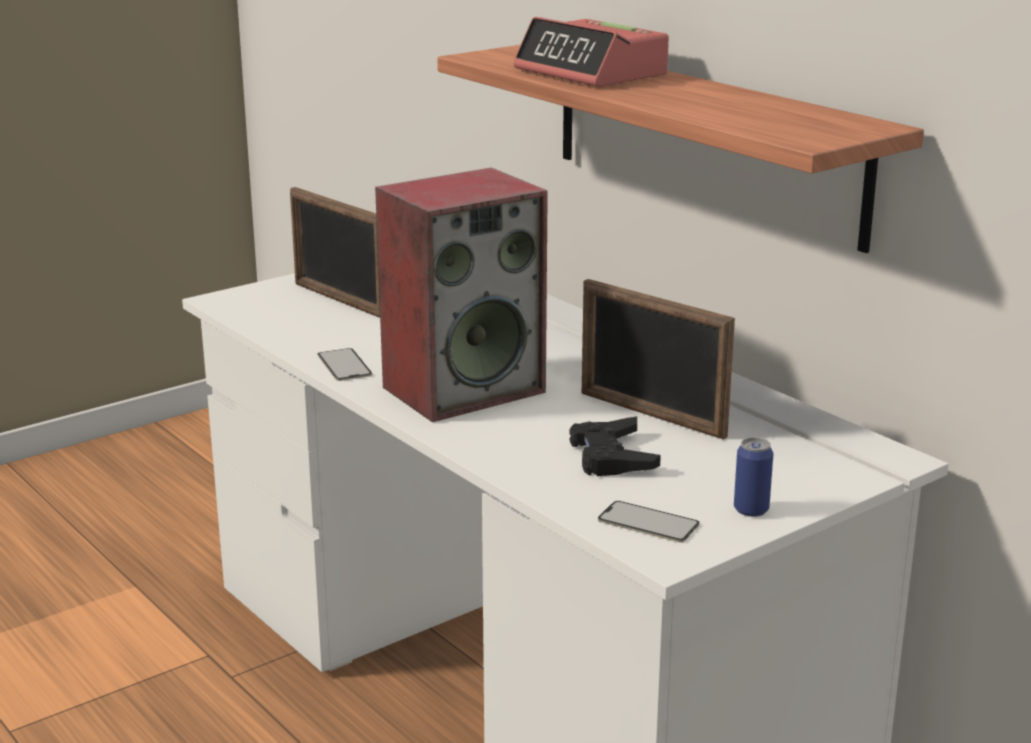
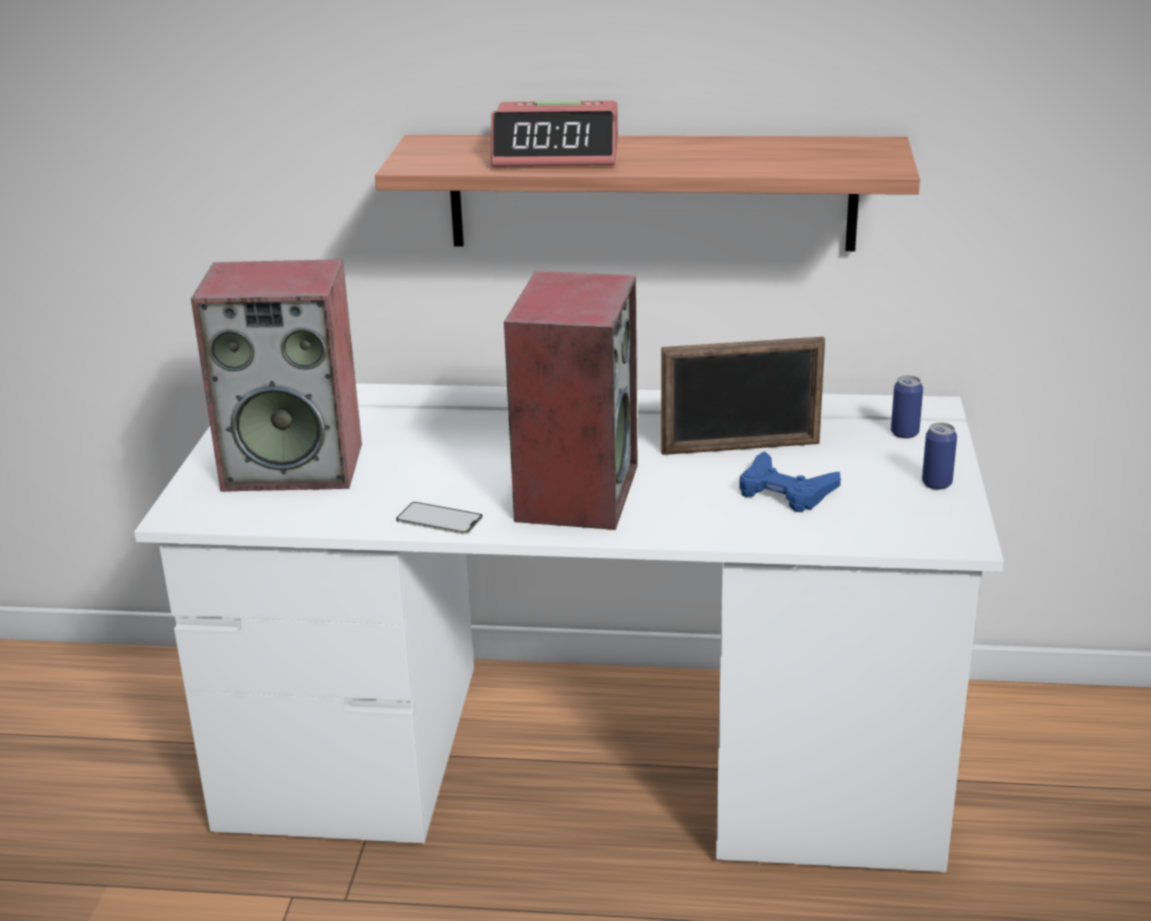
camera: 45 degrees left, 5 degrees up
picture frame [290,187,380,318] -> speaker [191,259,362,491]
black game controller [569,417,661,476] -> blue game controller [739,451,841,512]
phone [598,501,699,542] -> none
none -> can [891,375,923,439]

